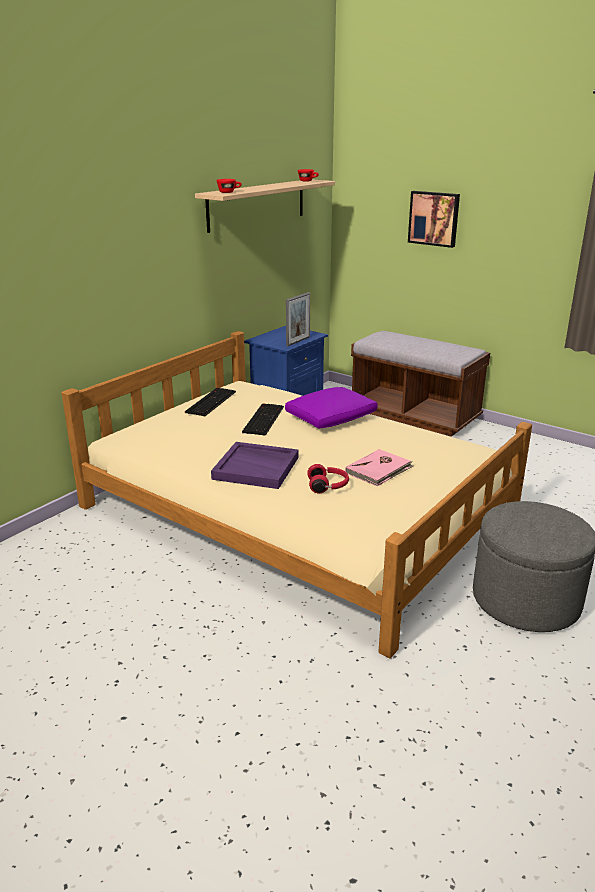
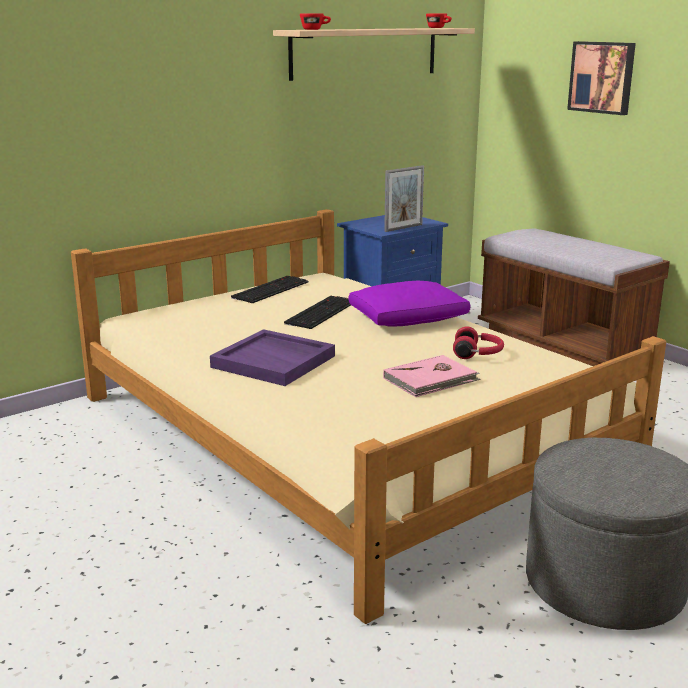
camera: 15 degrees right, 5 degrees down
red headphones [307,464,349,493] -> red headphones moved to [453,326,504,359]

